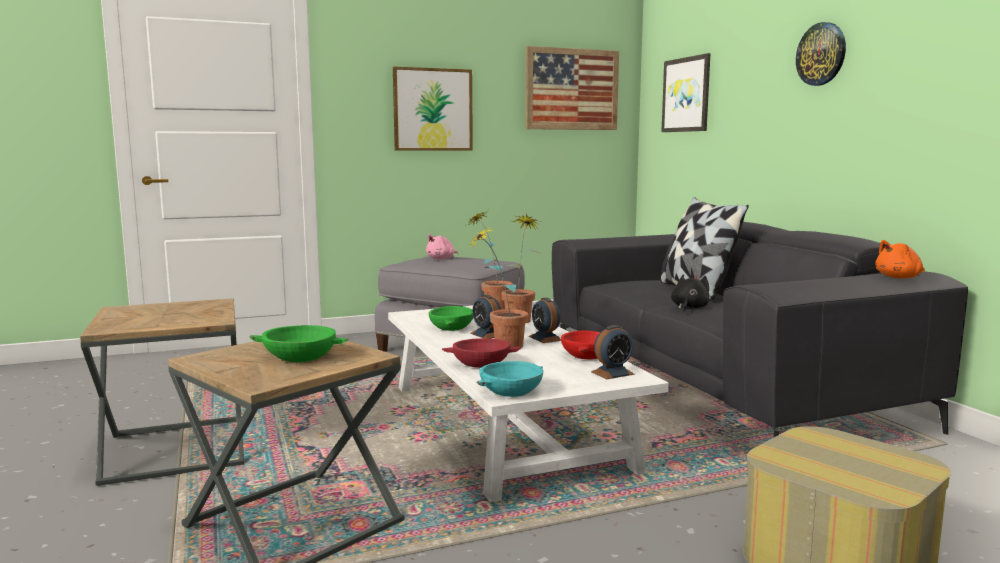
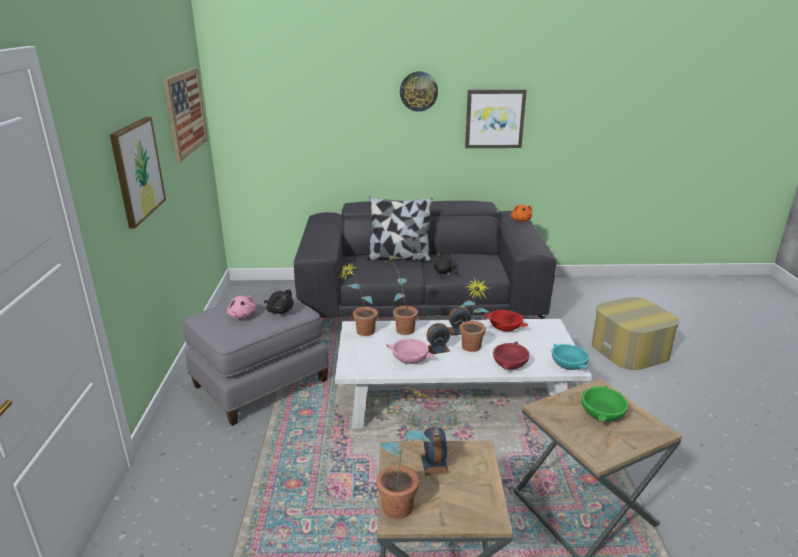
camera: 70 degrees left, 15 degrees up
green bowl [429,306,473,331] -> pink bowl [386,339,435,364]
alarm clock [591,325,635,379] -> alarm clock moved to [421,426,449,475]
picture [661,53,711,132] -> picture moved to [465,90,527,148]
none -> black plush toy [264,290,294,314]
none -> potted plant [376,387,434,519]

